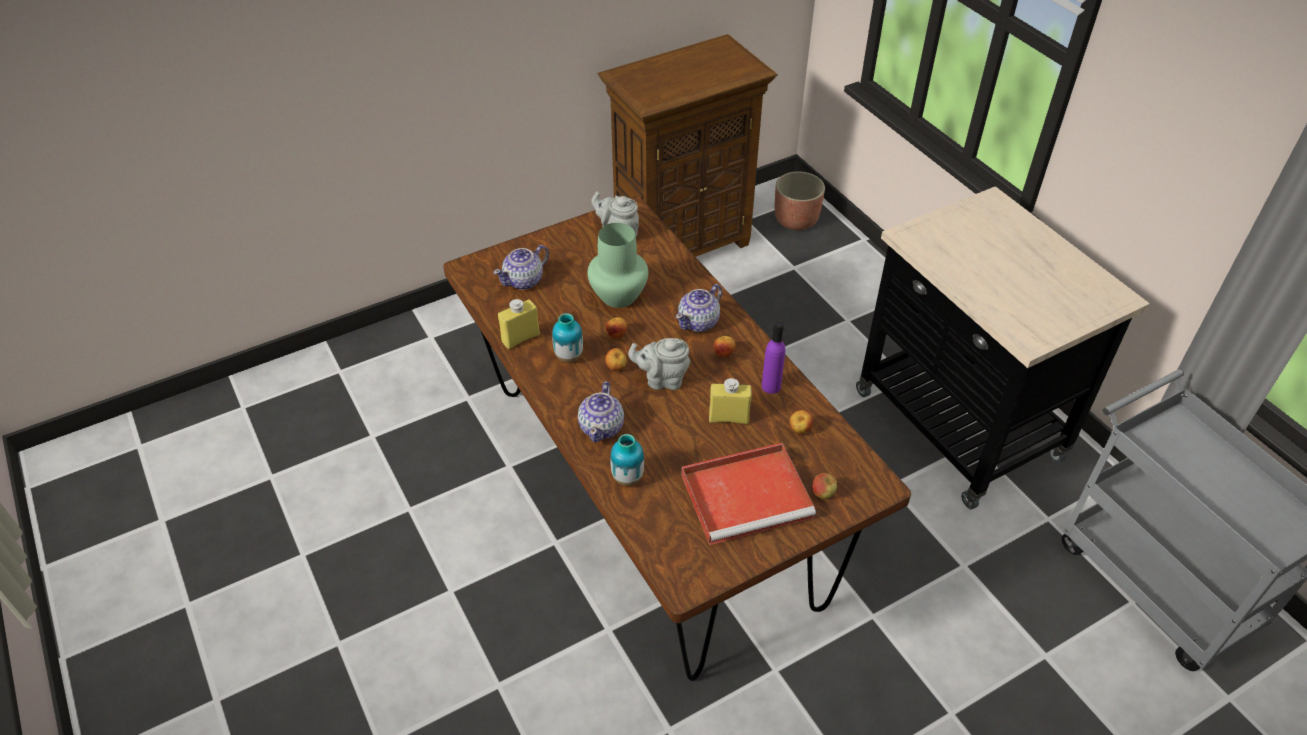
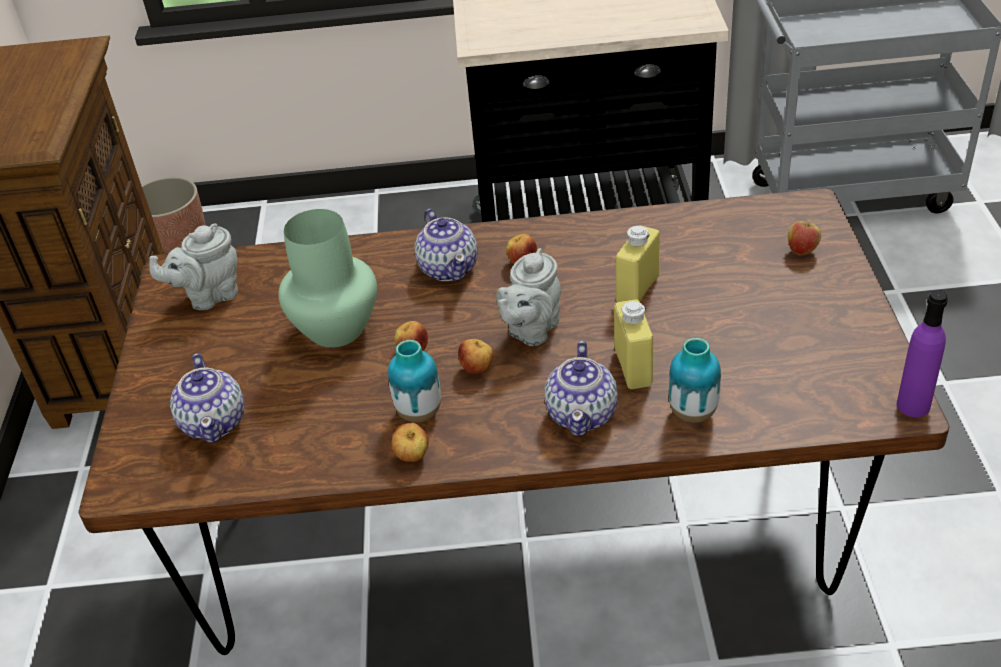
camera: 60 degrees left, 5 degrees down
yellow bottle [498,299,540,349] -> yellow bottle moved to [614,299,653,389]
teapot [578,381,624,443] -> teapot turned 60 degrees clockwise [545,341,618,436]
red tray [681,443,816,545] -> none
purple bottle [762,321,785,394] -> purple bottle moved to [897,290,948,417]
apple [790,410,813,434] -> apple moved to [392,422,429,462]

